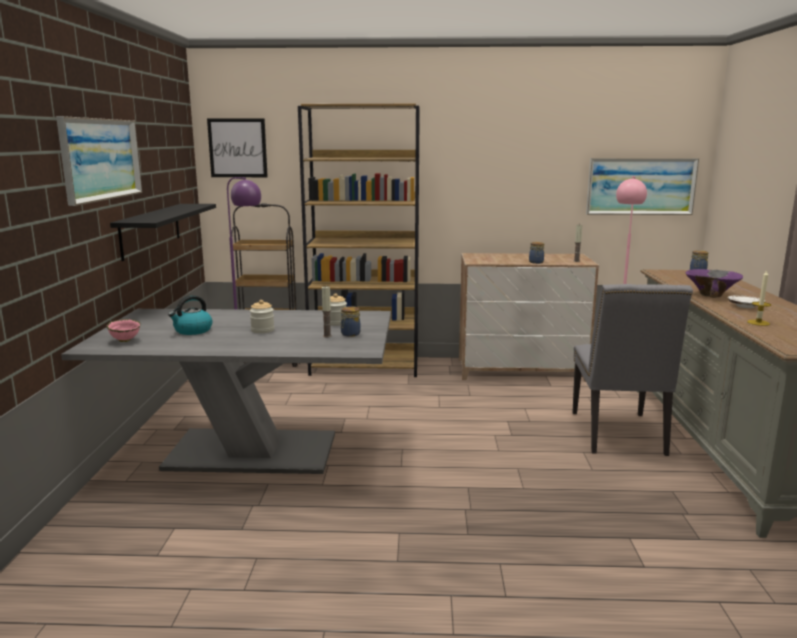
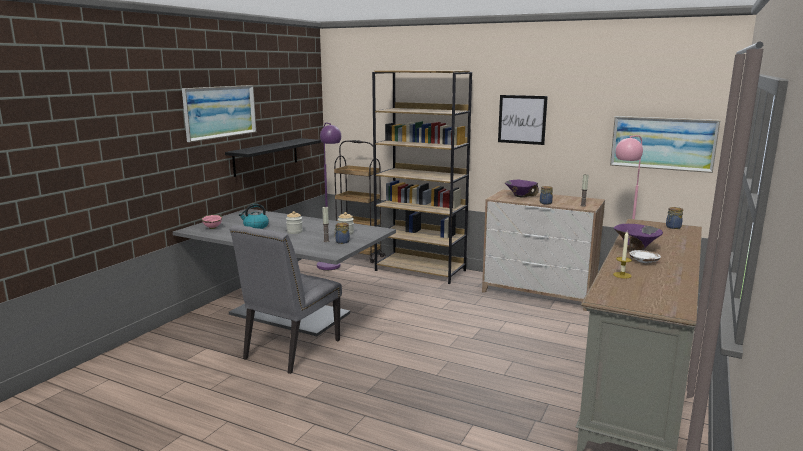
camera: 25 degrees right, 0 degrees up
picture [207,118,268,177] -> picture moved to [498,95,548,145]
grey chair [573,284,693,456] -> grey chair moved to [230,225,342,374]
none -> purple bowl [505,180,539,198]

